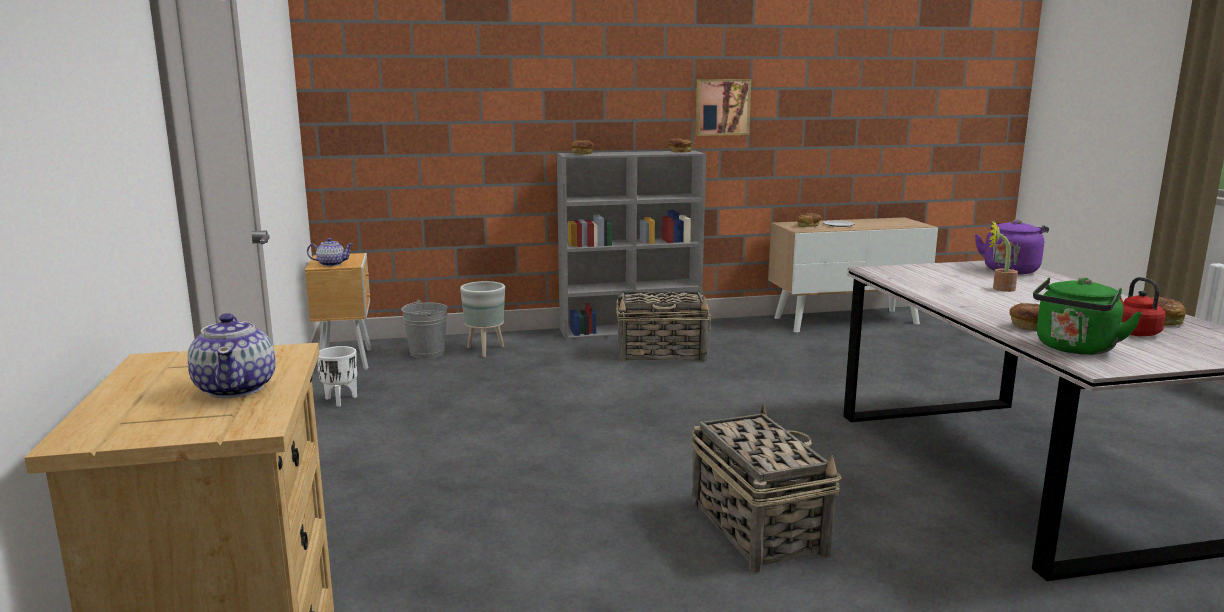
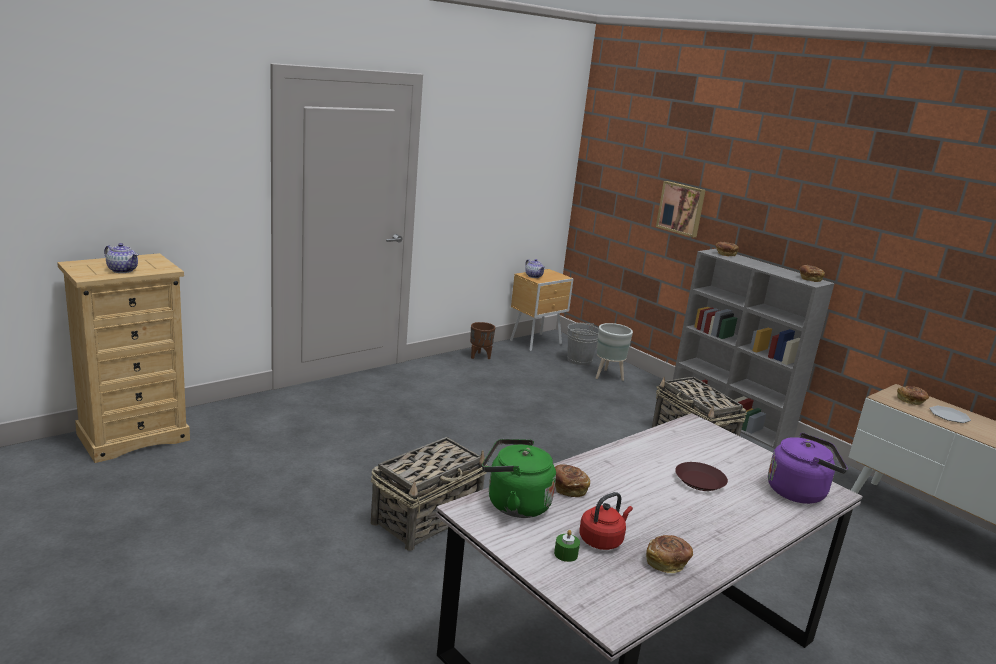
camera: 60 degrees right, 5 degrees up
teapot [187,313,276,398] -> teapot turned 105 degrees counterclockwise [104,243,139,273]
white planter [317,346,357,407] -> brown planter [470,322,495,359]
picture [695,79,751,136] -> picture moved to [656,181,705,238]
potted plant [988,220,1018,292] -> brown plate [675,462,728,491]
none -> green candle [554,530,580,562]

